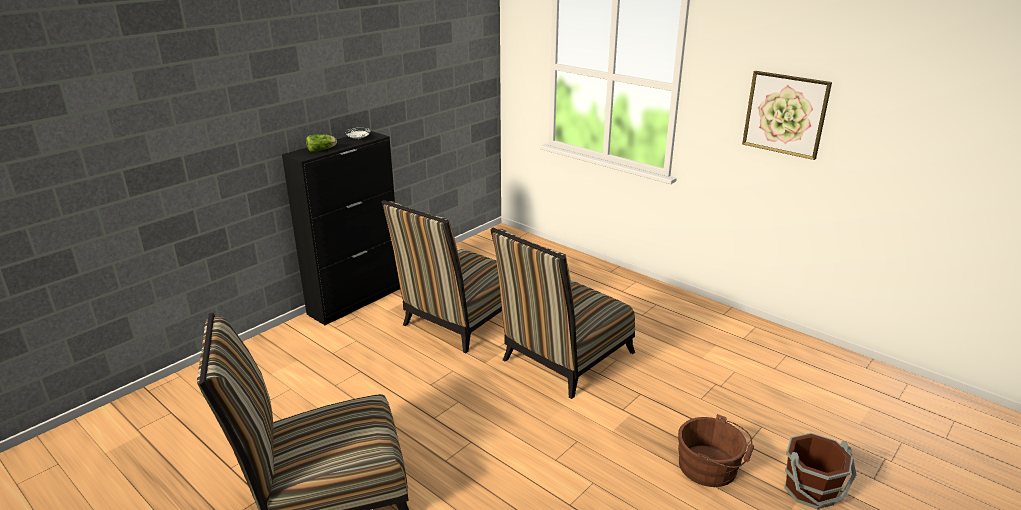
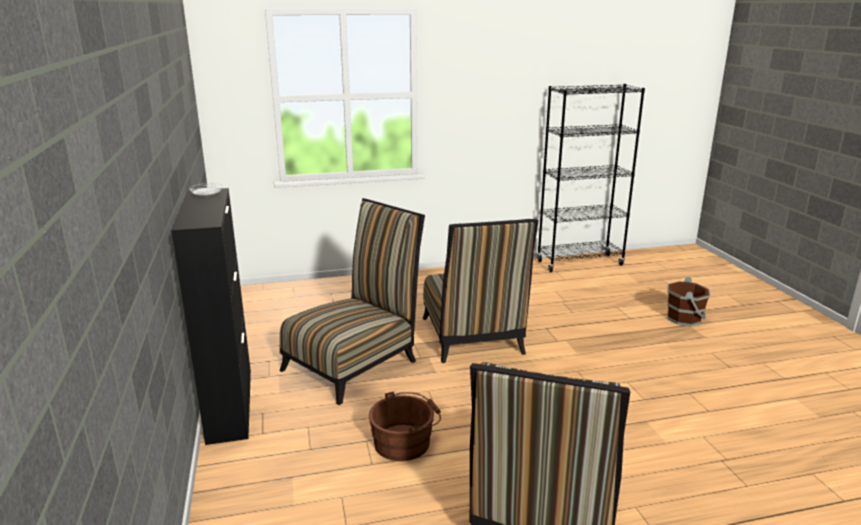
camera: 55 degrees left, 5 degrees down
lettuce [306,134,337,152] -> none
chair [381,200,502,353] -> chair turned 120 degrees counterclockwise [279,198,425,405]
brown bucket [678,414,754,487] -> brown bucket moved to [369,391,441,461]
picture [742,71,832,160] -> none
none -> black bookcase [537,84,645,272]

